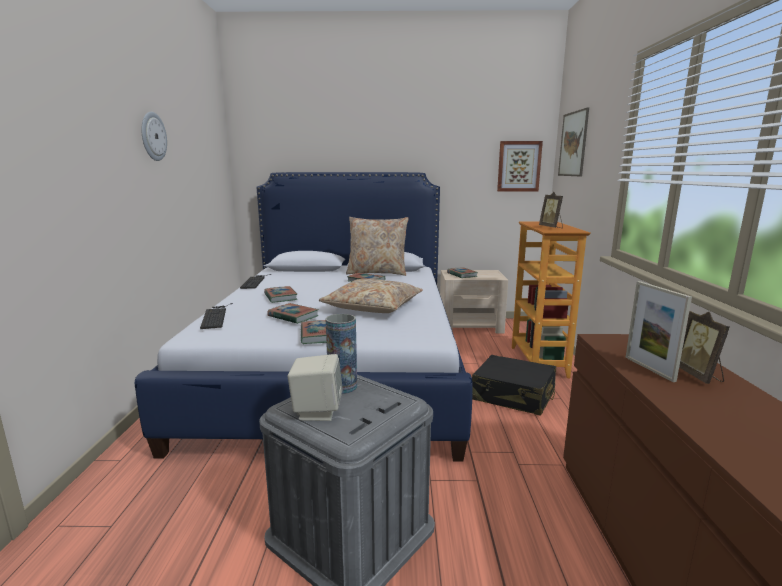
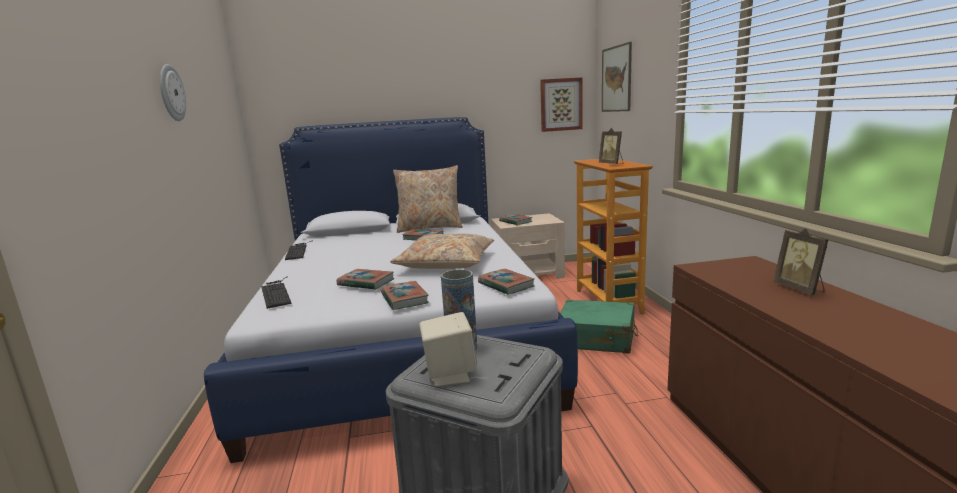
camera: 10 degrees left, 0 degrees up
book [264,286,297,303] -> book moved to [478,269,535,295]
black suitcase [472,355,556,416] -> green suitcase [560,300,638,354]
picture frame [625,281,692,382] -> none

